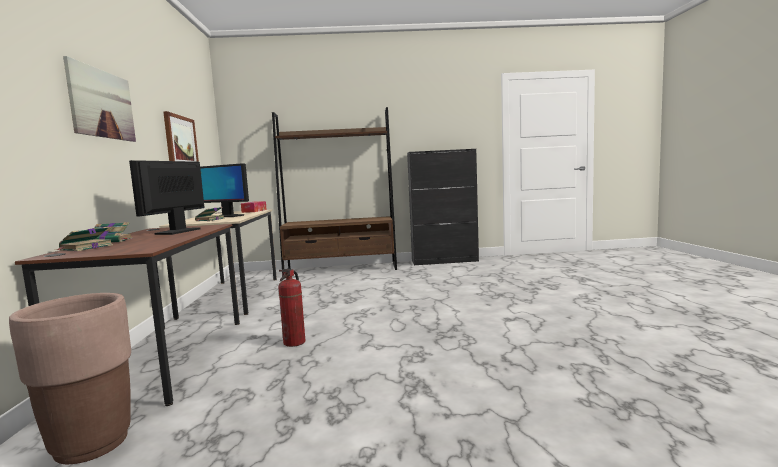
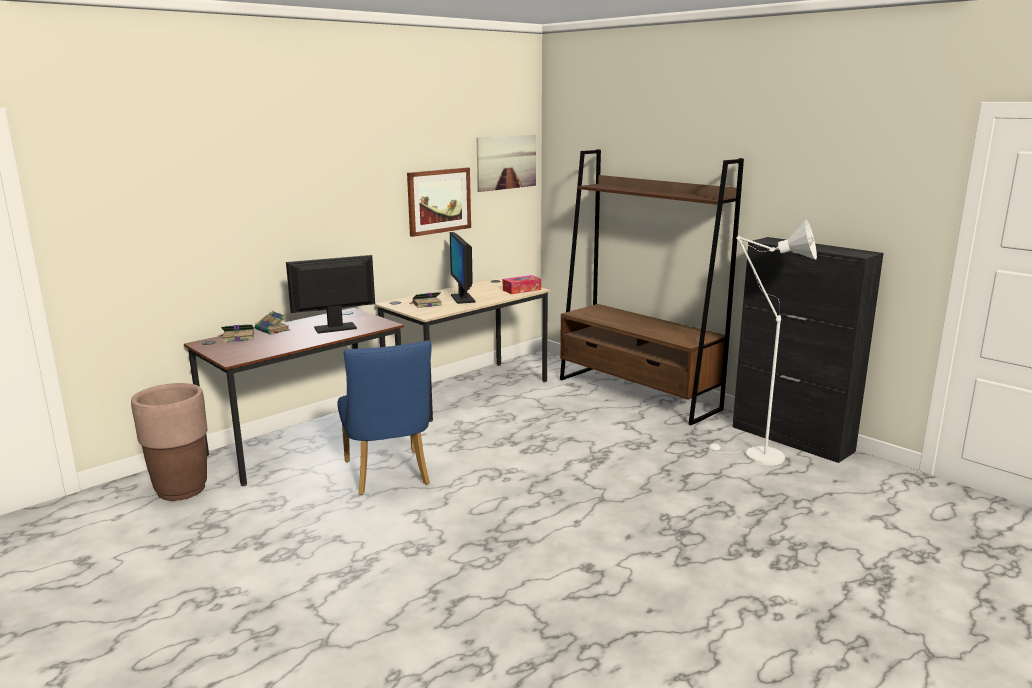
camera: 50 degrees right, 10 degrees up
picture [63,56,136,142] -> picture moved to [477,134,536,192]
fire extinguisher [278,269,305,347] -> blue chair [337,341,432,495]
none -> white floor lamp [704,220,817,465]

